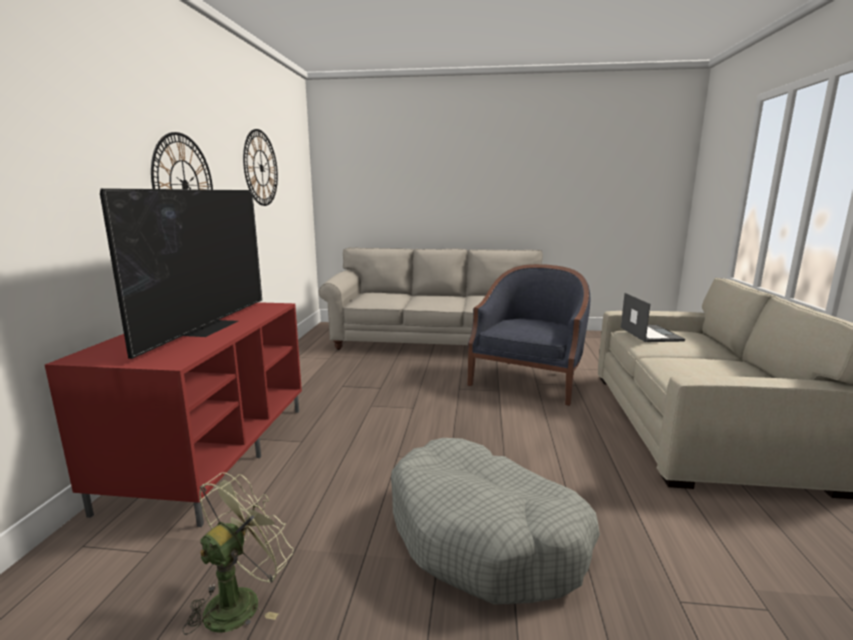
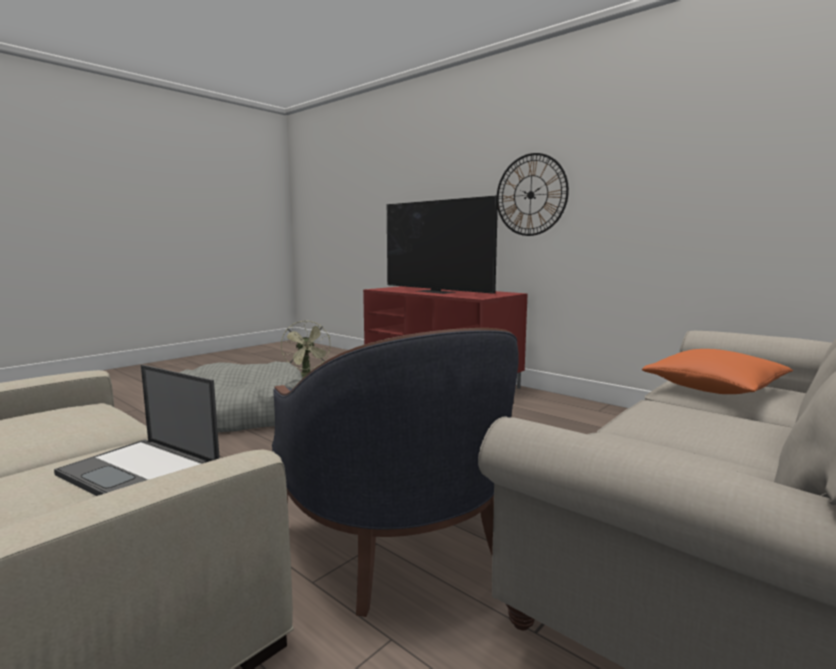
camera: 125 degrees right, 5 degrees down
wall clock [243,129,278,206] -> none
none -> orange pillow [642,349,793,394]

